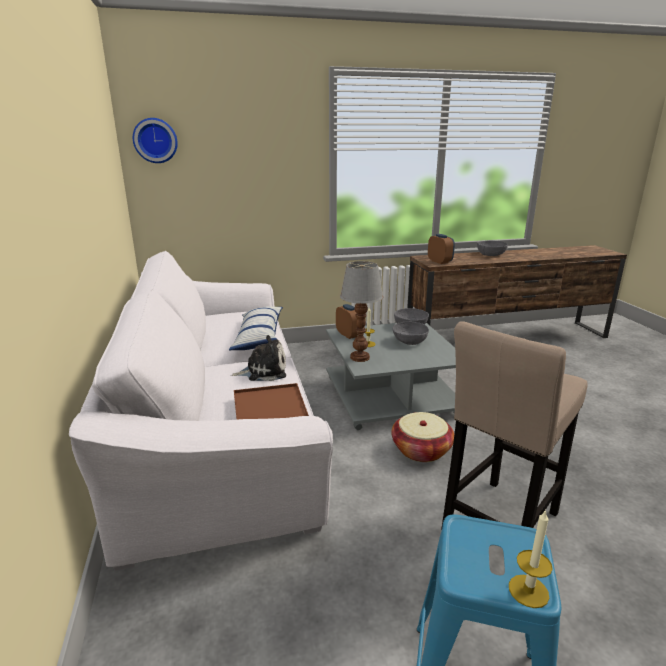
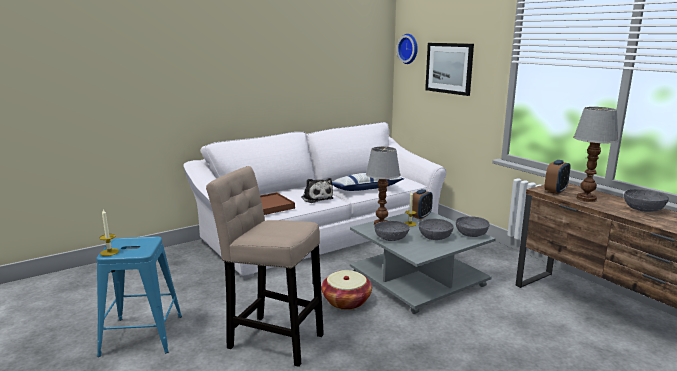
camera: 70 degrees right, 5 degrees down
none -> grey bowl [374,221,410,241]
none -> picture [425,43,474,96]
none -> table lamp [573,107,619,202]

